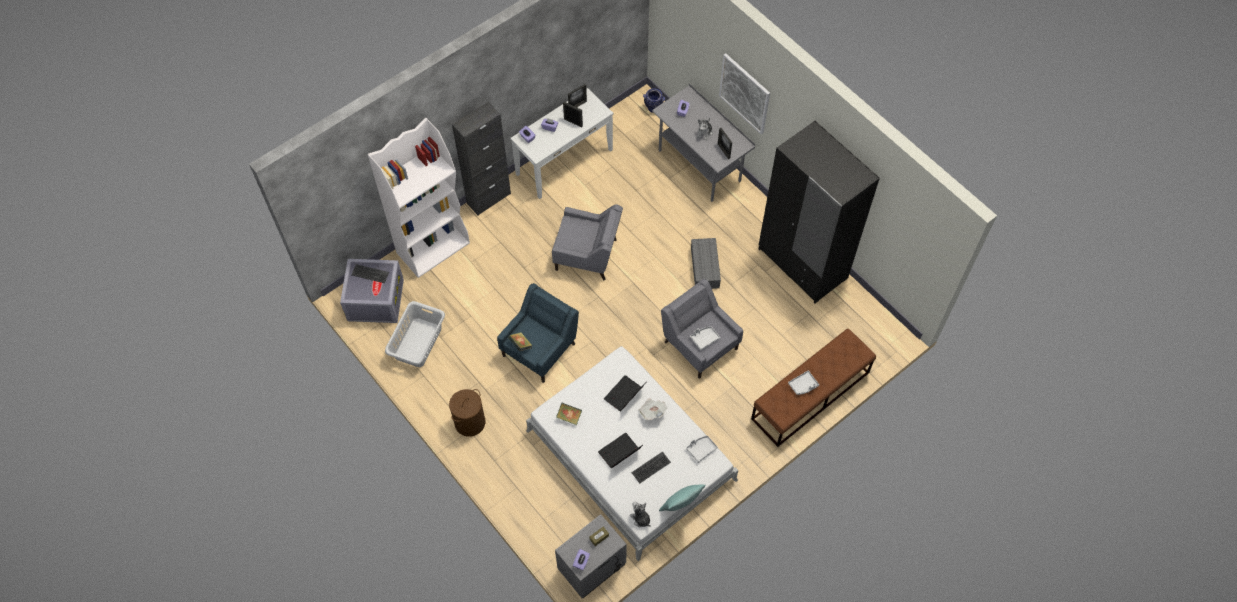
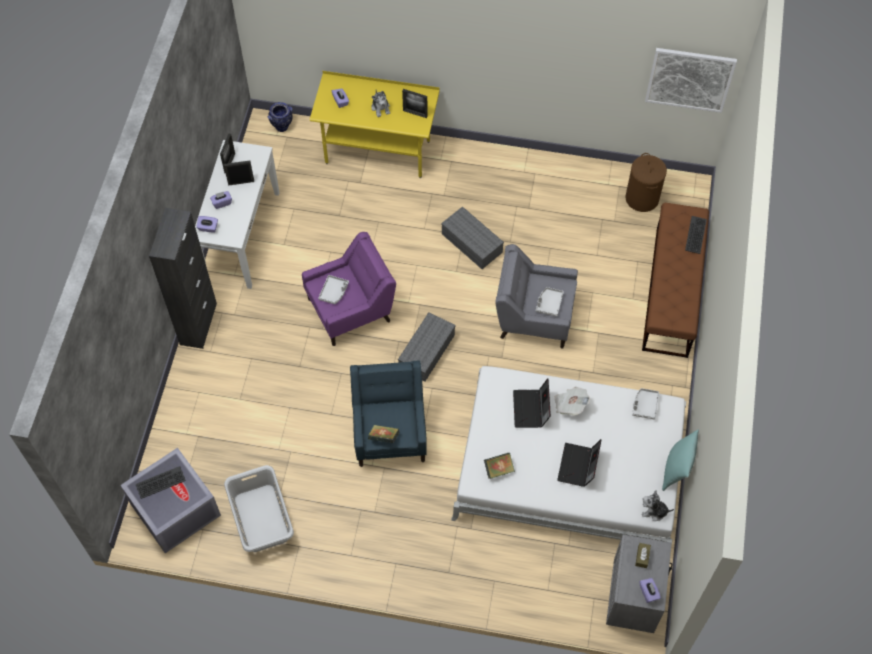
camera: 40 degrees left, 0 degrees up
white bookcase [368,118,470,278] -> none
brown laundry basket [449,389,485,437] -> brown laundry basket moved to [626,153,667,212]
grey armchair [552,204,623,280] -> purple armchair [302,232,396,346]
keyboard [631,451,671,484] -> keyboard moved to [685,216,707,254]
grey desk [652,84,755,202] -> yellow desk [310,71,439,178]
picture [719,53,770,135] -> picture moved to [645,48,737,113]
black wardrobe [758,121,880,304] -> none
grey tray [788,371,819,395] -> grey tray moved to [318,275,349,304]
none -> grey storage box [398,312,456,382]

